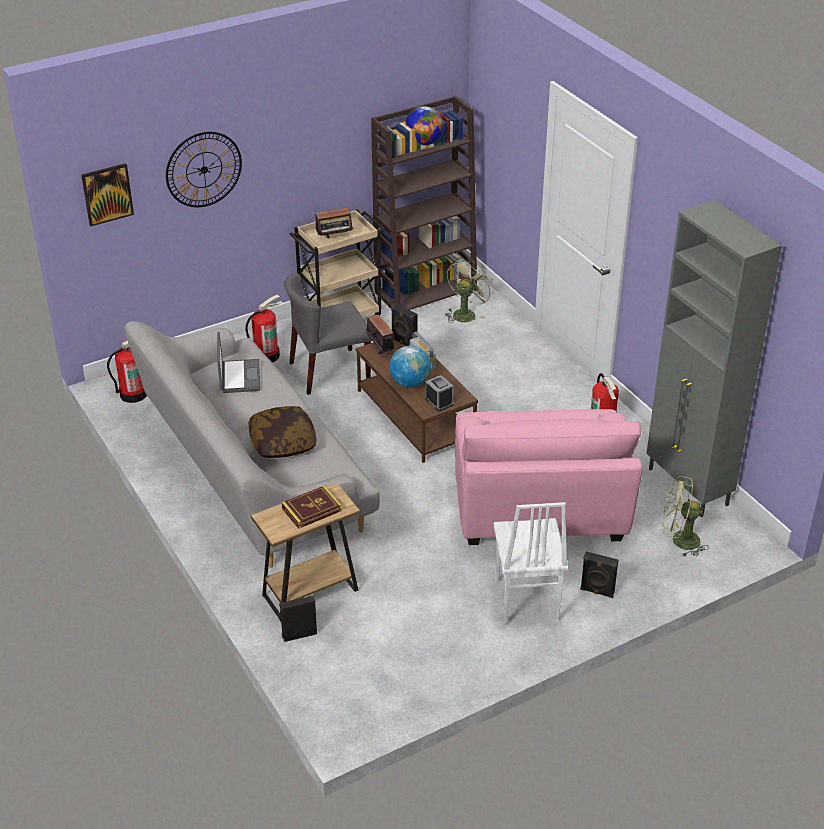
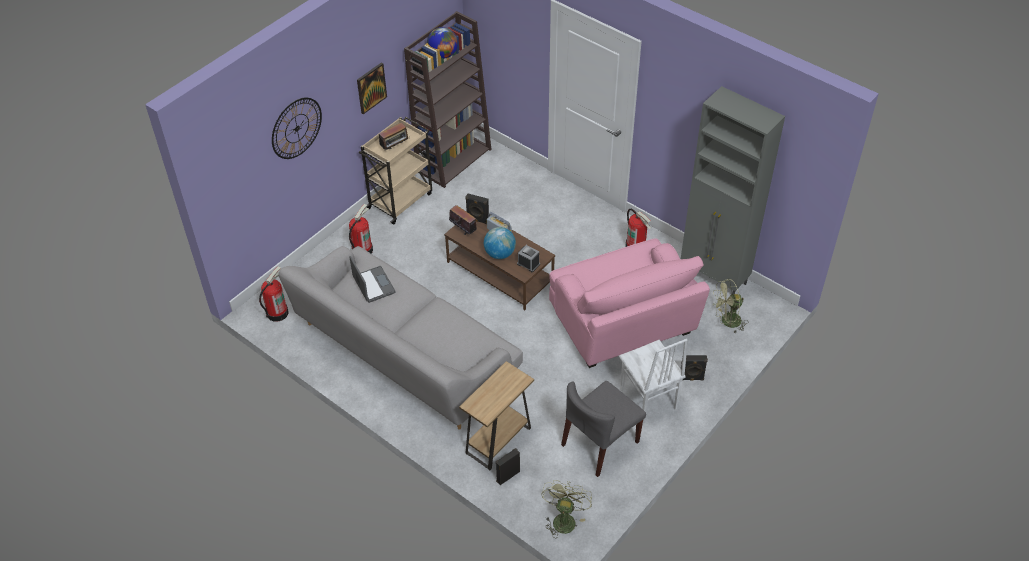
camera: 20 degrees left, 10 degrees up
picture [81,163,134,226] -> picture moved to [357,62,387,114]
pillow [248,406,317,458] -> none
book [282,485,342,529] -> none
grey chair [284,273,372,395] -> grey chair moved to [561,381,646,477]
green fan [445,259,494,323] -> green fan moved to [541,480,592,537]

